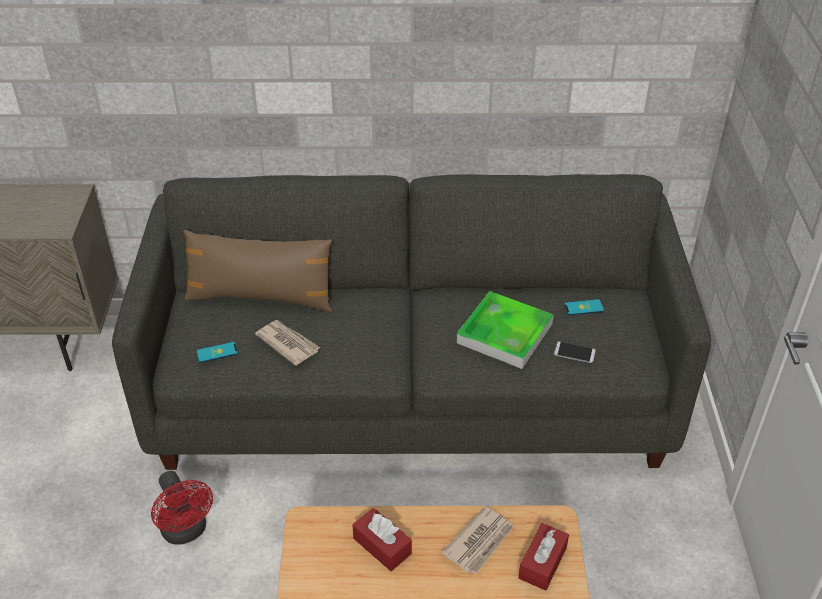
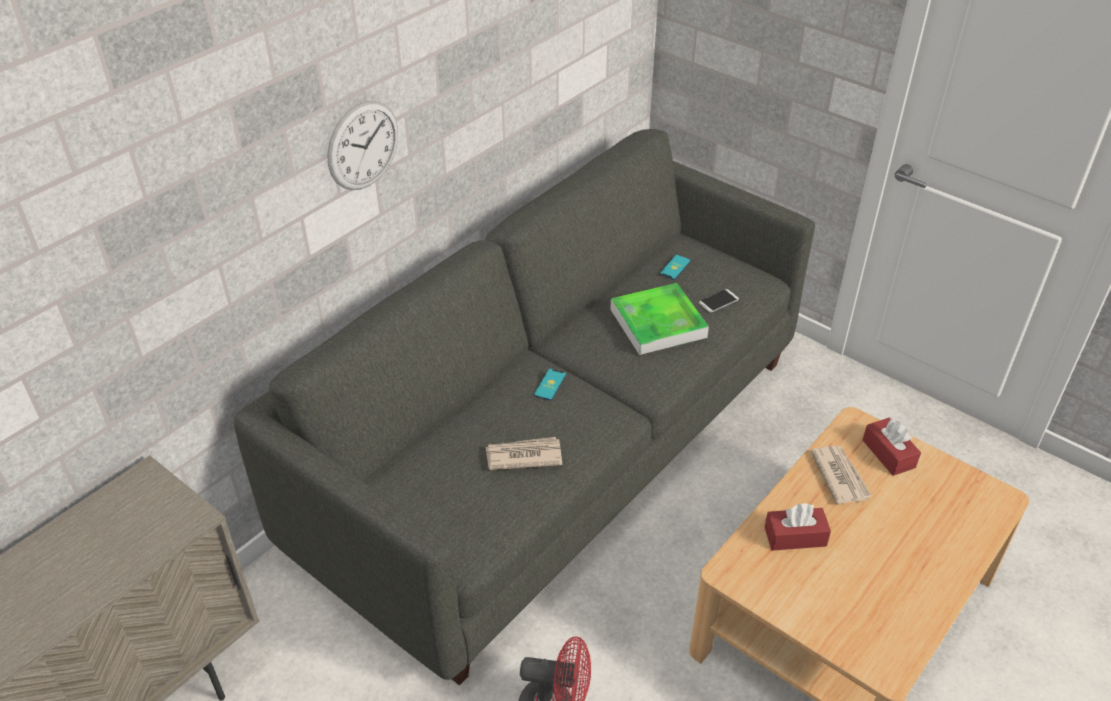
camera: 50 degrees left, 0 degrees up
brown pillow [183,230,332,312] -> none
phone [197,342,238,363] -> phone moved to [534,369,567,401]
none -> wall clock [327,101,398,190]

